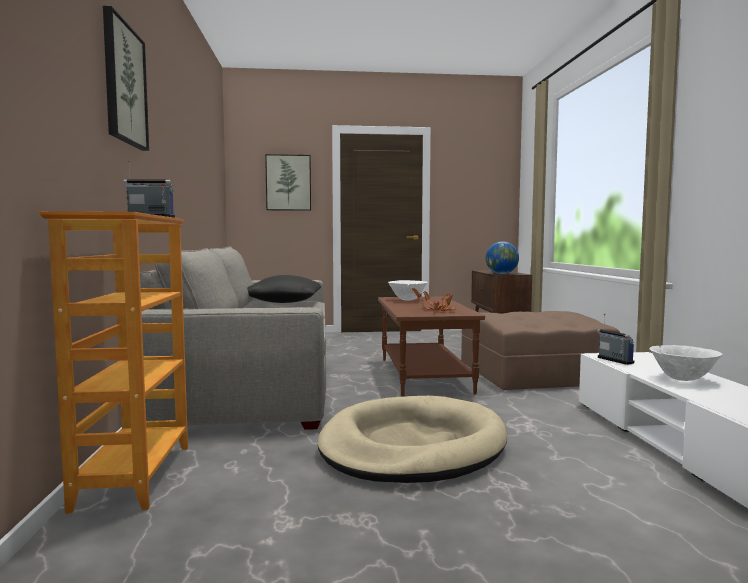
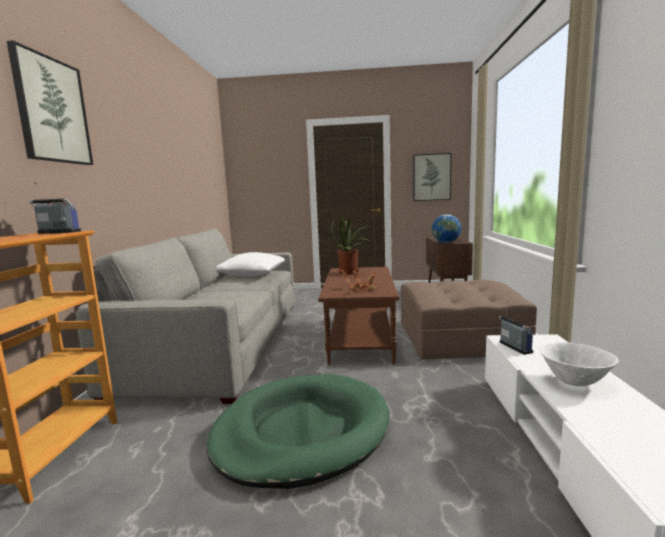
camera: 10 degrees right, 5 degrees up
black pillow [247,275,321,303] -> white pillow [217,252,285,276]
picture [265,154,311,211] -> picture moved to [413,153,451,201]
beige dog bed [317,396,507,483] -> green dog bed [207,374,389,489]
white bowl [388,280,428,301] -> potted plant [331,216,371,275]

